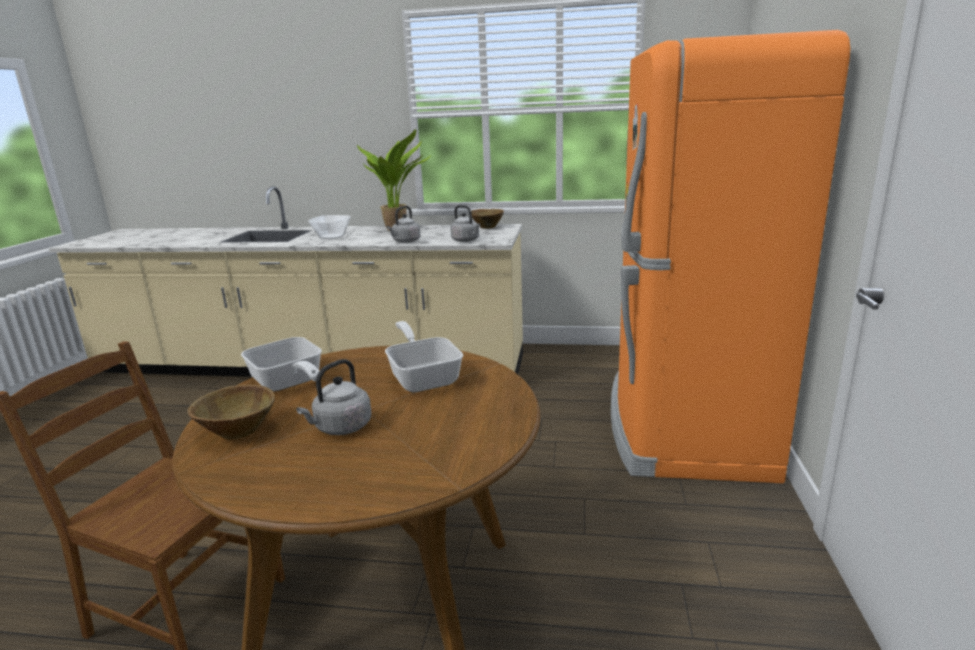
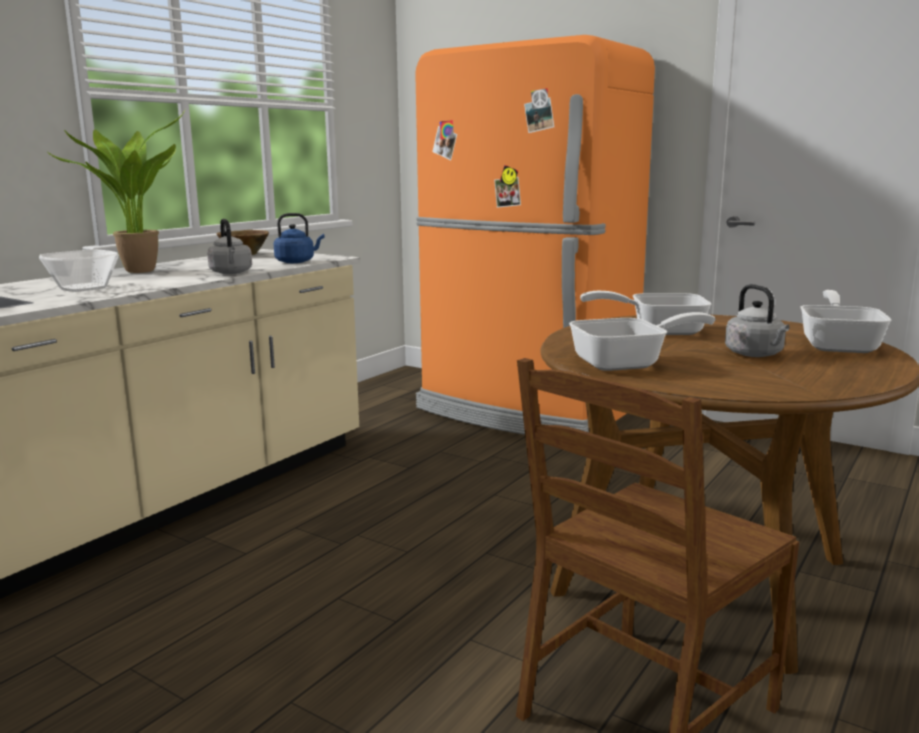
camera: 65 degrees left, 5 degrees down
brown bowl [188,385,275,440] -> none
grey kettle [451,205,480,242] -> blue kettle [274,213,325,263]
none -> frying pan [800,290,892,353]

